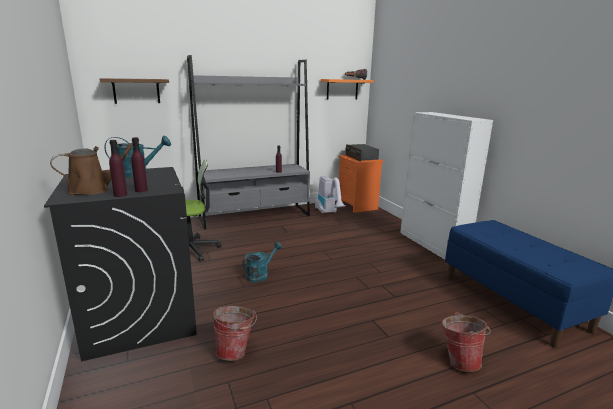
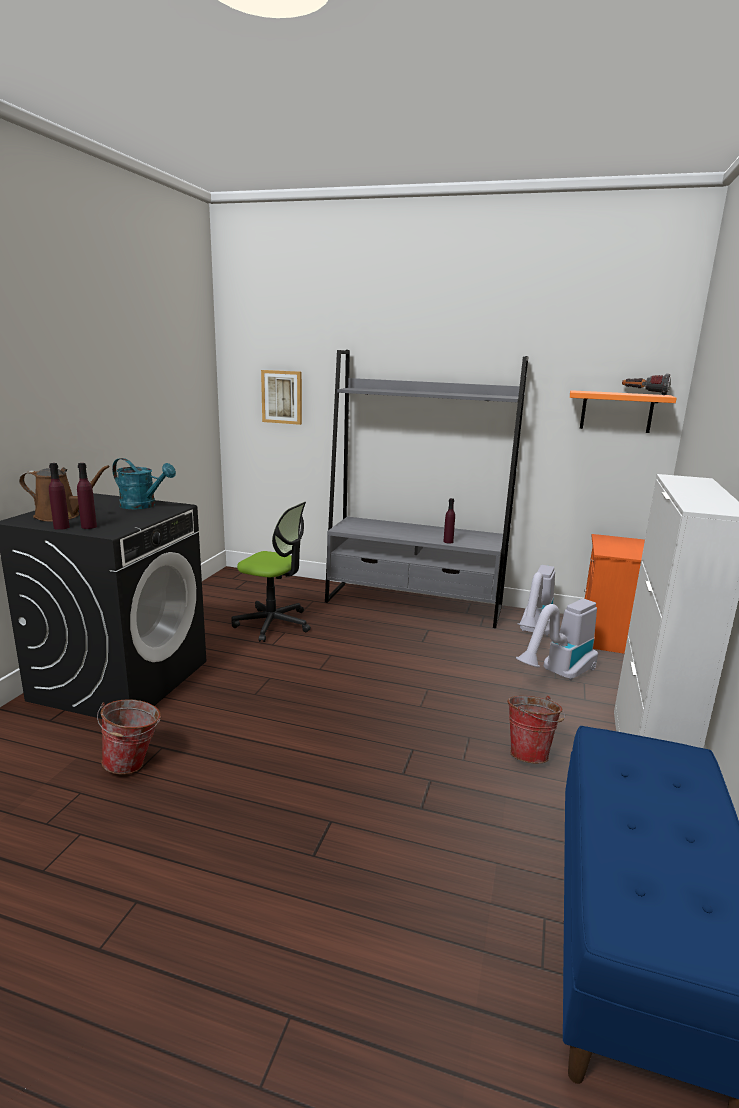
camera: 40 degrees right, 0 degrees up
brown shelf [99,78,169,104] -> picture [261,370,302,425]
turquoise watering can [243,242,282,282] -> none
radio [345,144,379,161] -> none
bucket [441,312,490,372] -> bucket moved to [507,696,565,764]
none -> vacuum cleaner [516,599,598,681]

